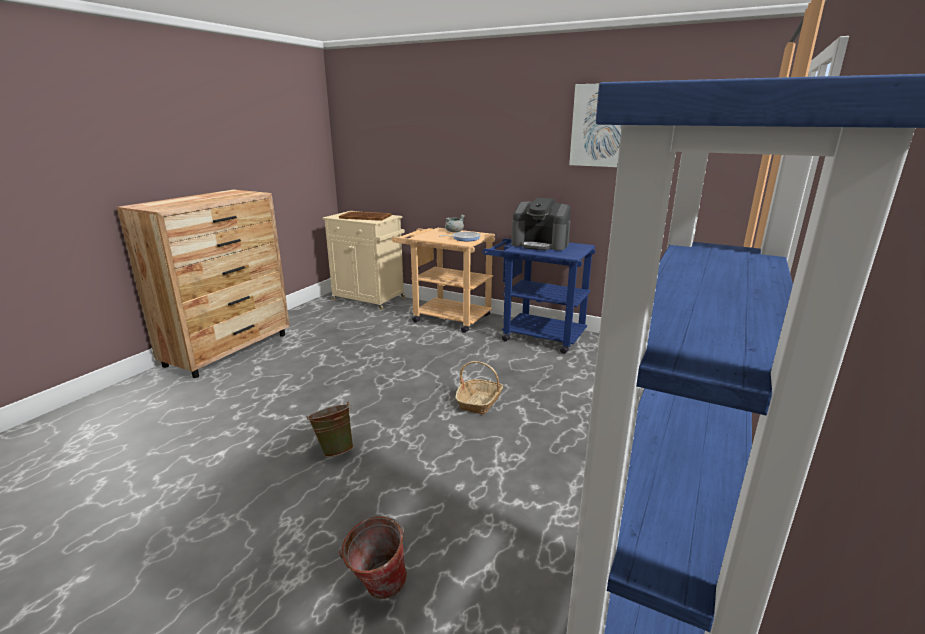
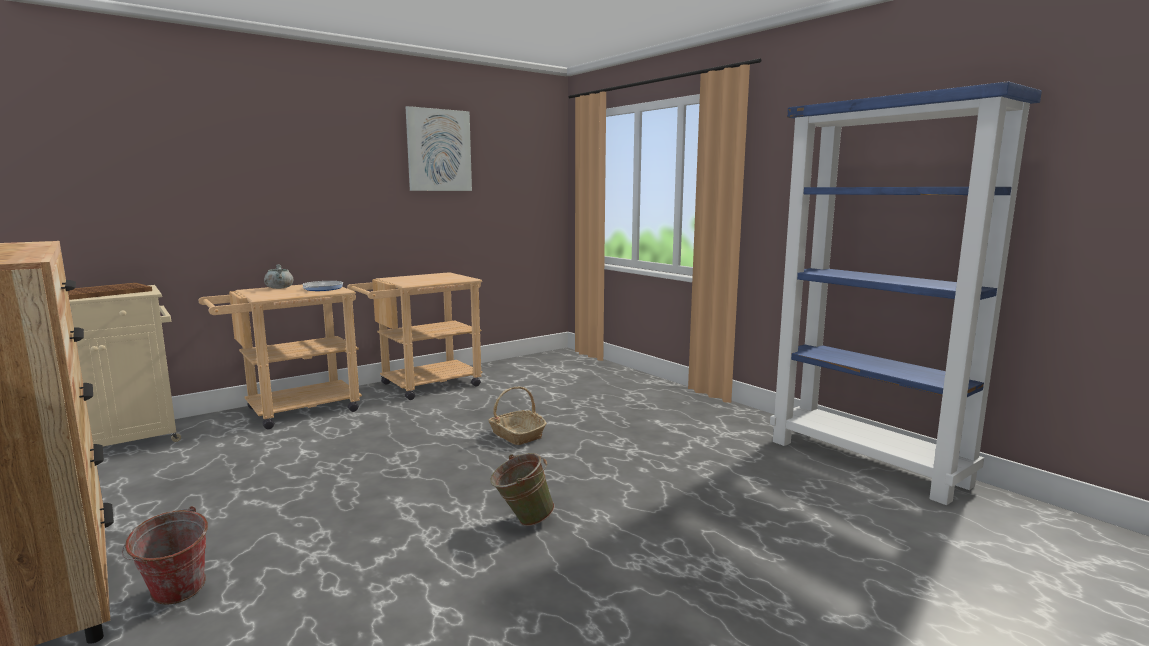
camera: 65 degrees left, 10 degrees down
bucket [339,516,407,599] -> bucket moved to [121,506,208,605]
blue cart [482,238,596,354] -> beige cart [347,272,483,400]
coffee machine [511,198,571,250] -> none

